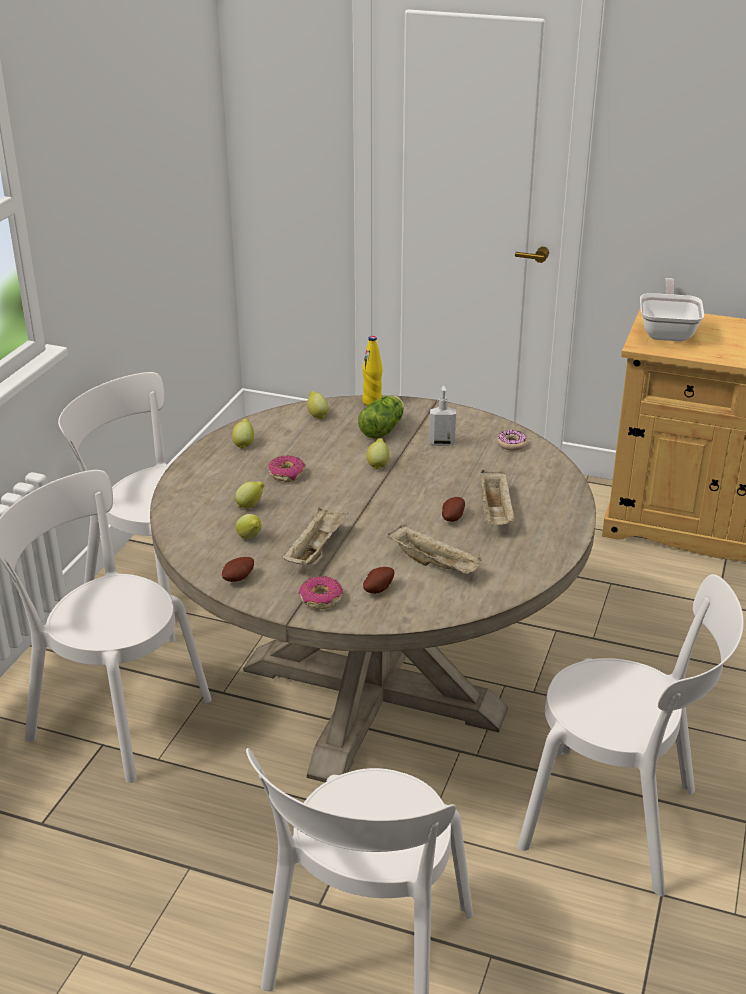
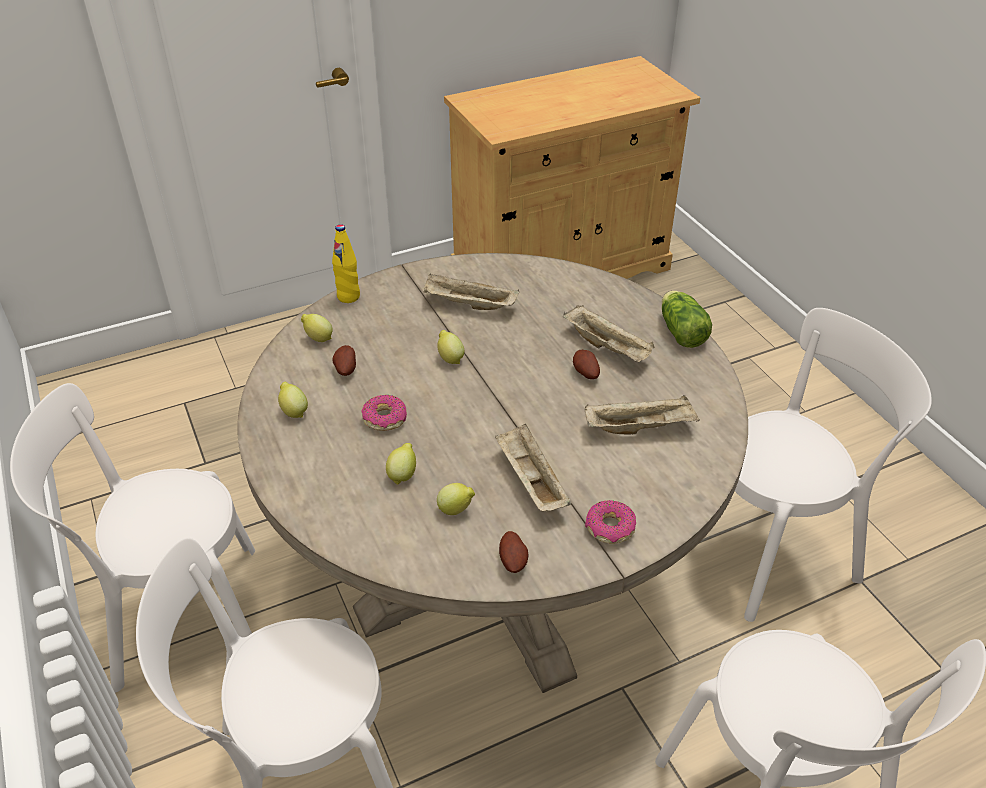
camera: 45 degrees left, 10 degrees up
lettuce [358,396,404,439] -> lettuce moved to [662,291,712,348]
potato [363,567,394,594] -> potato moved to [333,345,356,376]
soap dispenser [429,386,456,446] -> beige tray [423,273,519,310]
donut [497,430,528,451] -> none
frying pan [640,278,704,341] -> none

